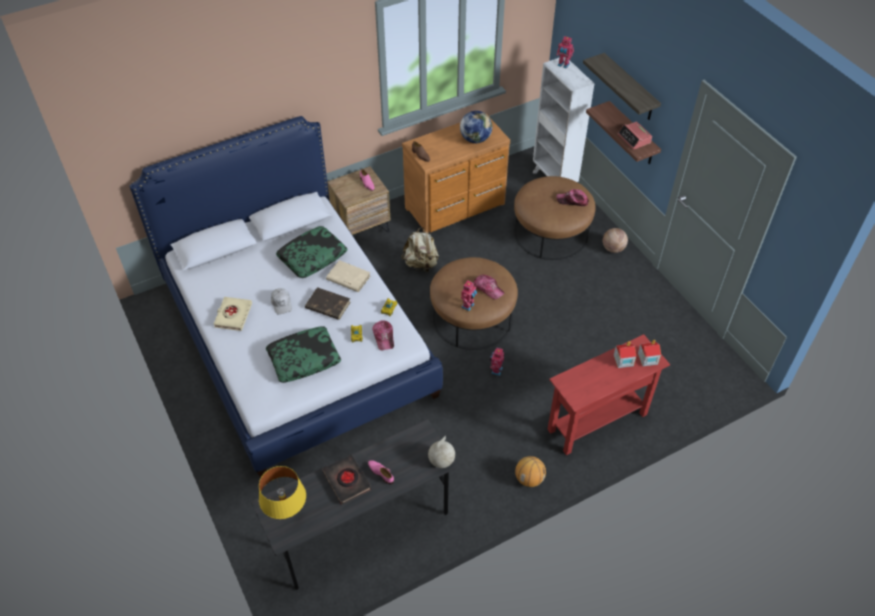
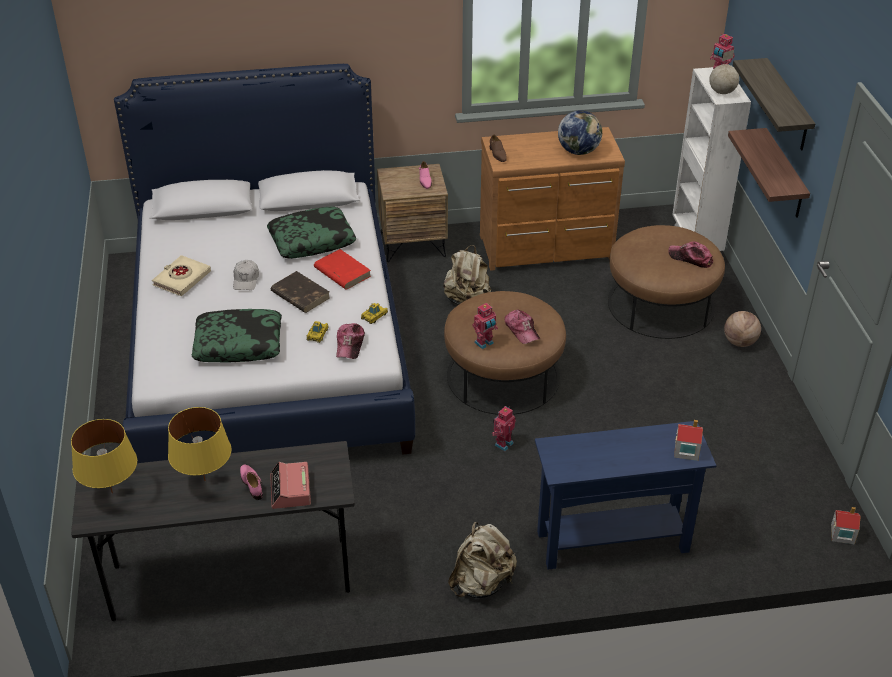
camera: 20 degrees right, 10 degrees down
black book [322,455,371,505] -> yellow table lamp [168,407,231,481]
beige book [326,260,371,292] -> red book [314,249,371,290]
globe [428,435,455,468] -> globe moved to [709,50,739,94]
basketball [515,456,546,487] -> beige backpack [448,522,517,598]
red console table [547,334,670,455] -> blue console table [535,421,717,569]
toy house [614,341,636,368] -> toy house moved to [831,507,861,545]
alarm clock [617,121,652,150] -> alarm clock moved to [270,462,311,509]

